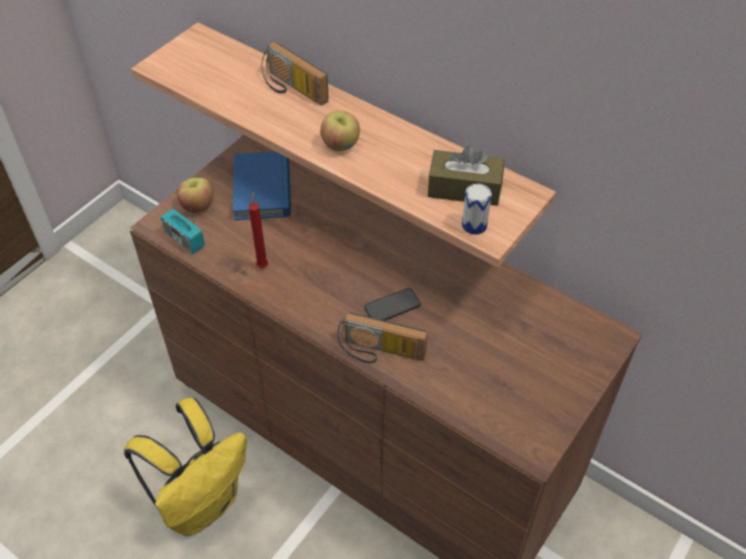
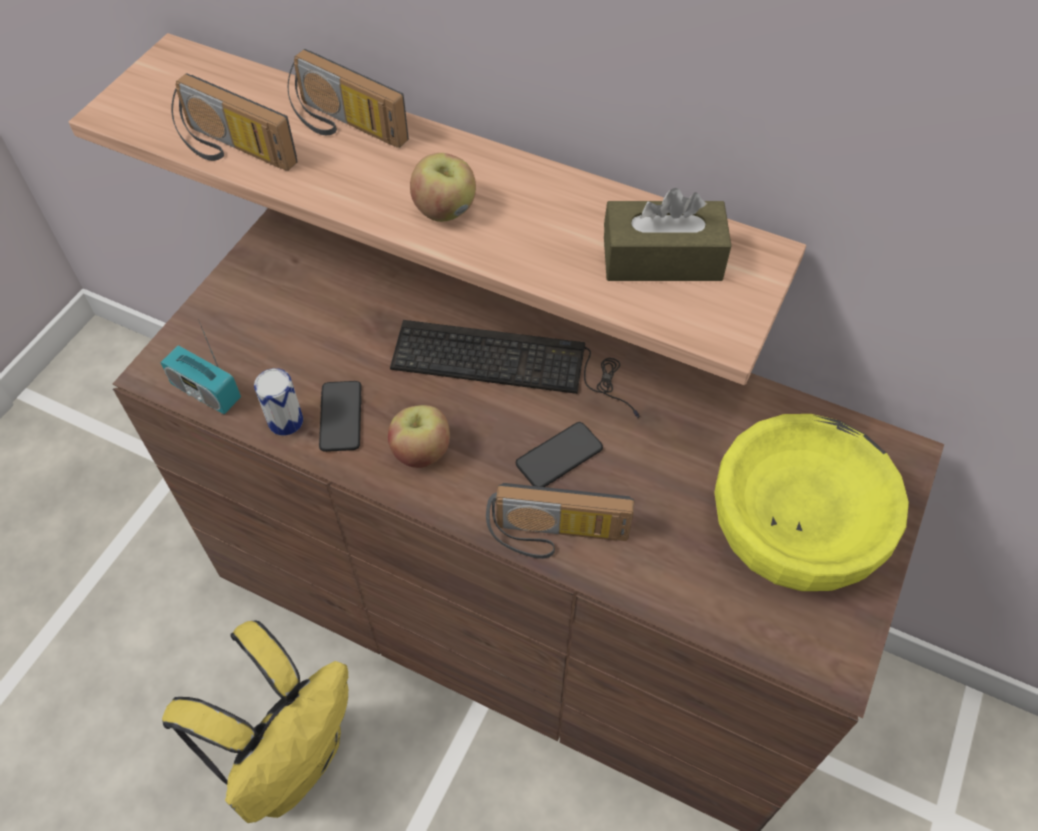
camera: 10 degrees left, 5 degrees up
apple [177,178,214,213] -> apple moved to [388,405,450,468]
blue book [233,152,291,220] -> none
red candle [249,191,268,268] -> phone [319,381,362,452]
can [462,183,492,235] -> can moved to [254,368,303,436]
none -> radio [172,73,298,171]
none -> keyboard [390,320,640,418]
none -> yellow bowl [714,414,909,591]

